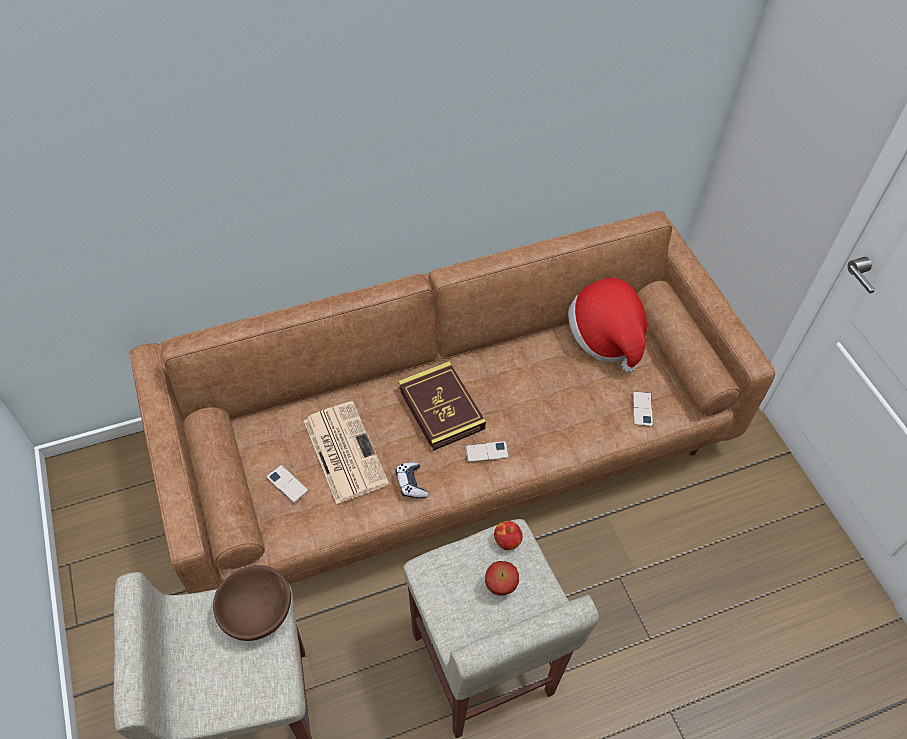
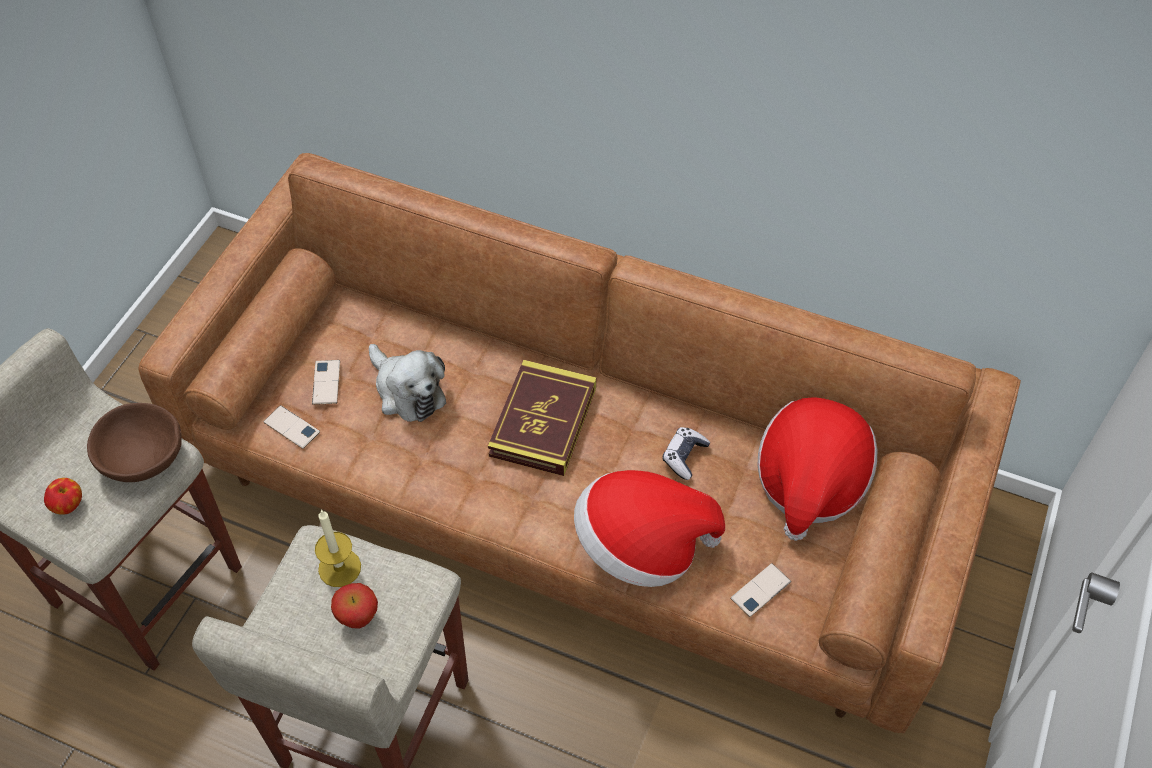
camera: 45 degrees right, 0 degrees up
newspaper [304,401,389,504] -> plush toy [369,344,446,422]
game controller [396,462,428,499] -> game controller moved to [662,427,710,480]
phone [465,441,509,462] -> phone moved to [263,405,320,449]
apple [494,521,523,550] -> apple moved to [44,478,82,515]
none -> candle [315,510,361,587]
none -> hat [574,470,725,587]

